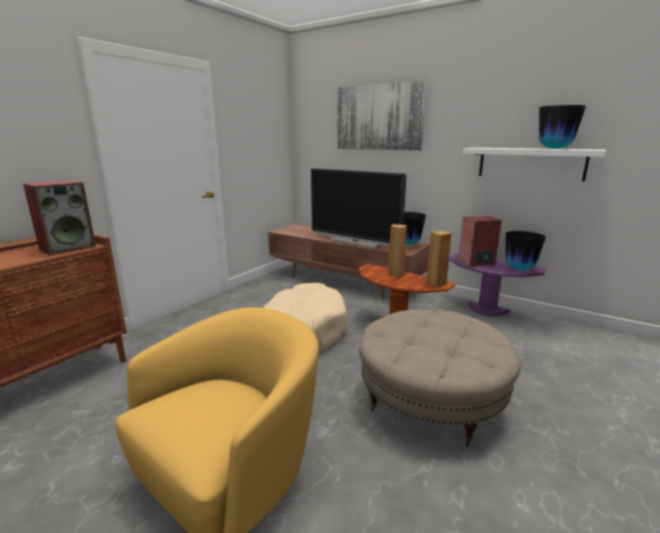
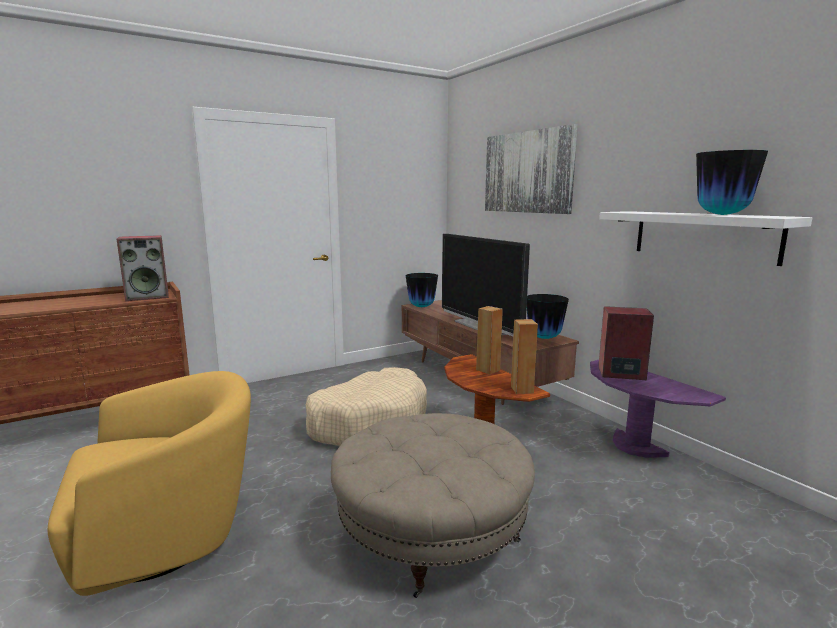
camera: 25 degrees right, 5 degrees down
vase [506,231,546,270] -> vase moved to [406,273,438,307]

